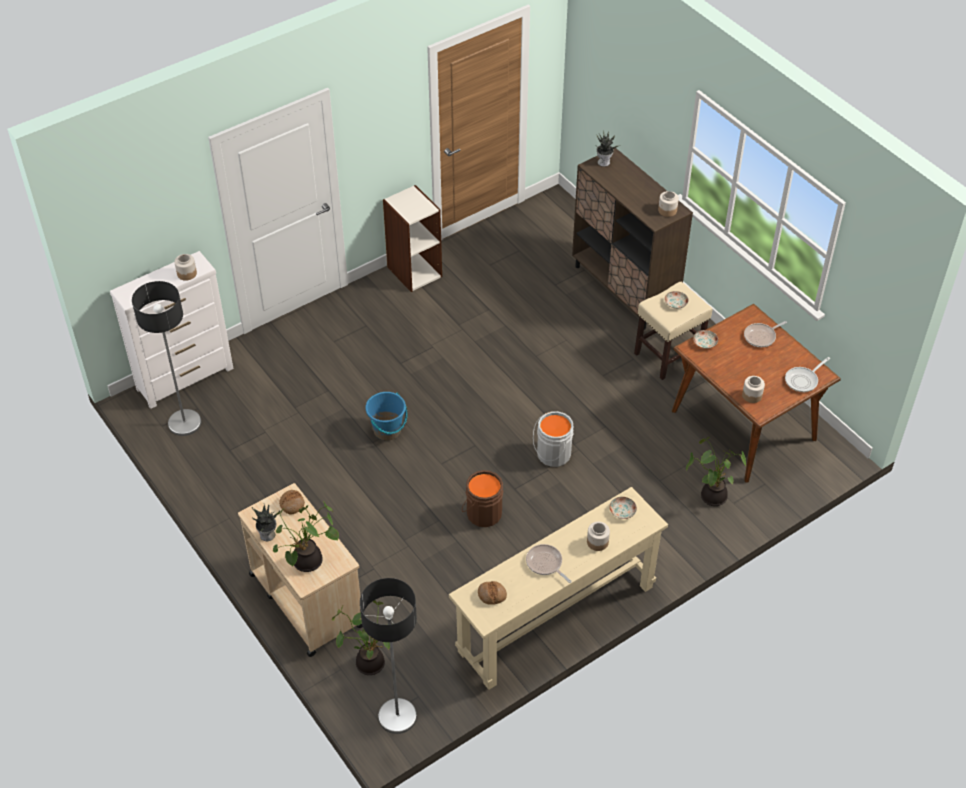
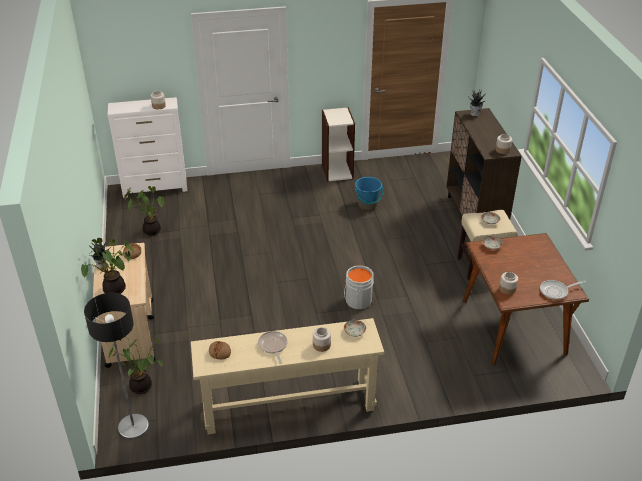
camera: 25 degrees right, 10 degrees down
floor lamp [132,281,202,436] -> none
blue bucket [365,392,408,441] -> blue bucket moved to [355,177,384,210]
brown bucket [462,470,503,527] -> none
potted plant [686,437,746,506] -> potted plant moved to [124,186,166,236]
frying pan [744,321,787,347] -> none

